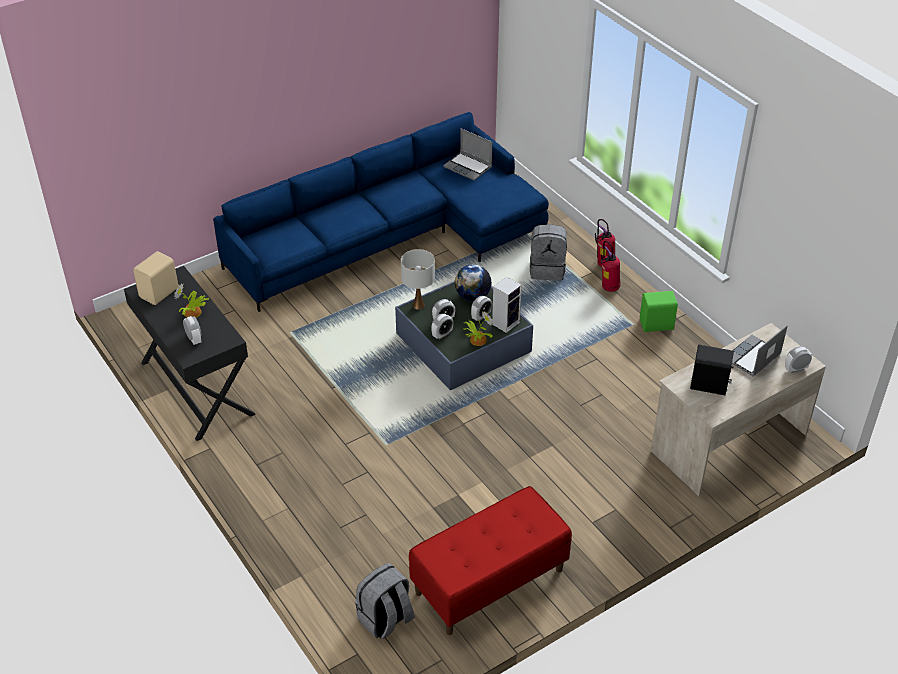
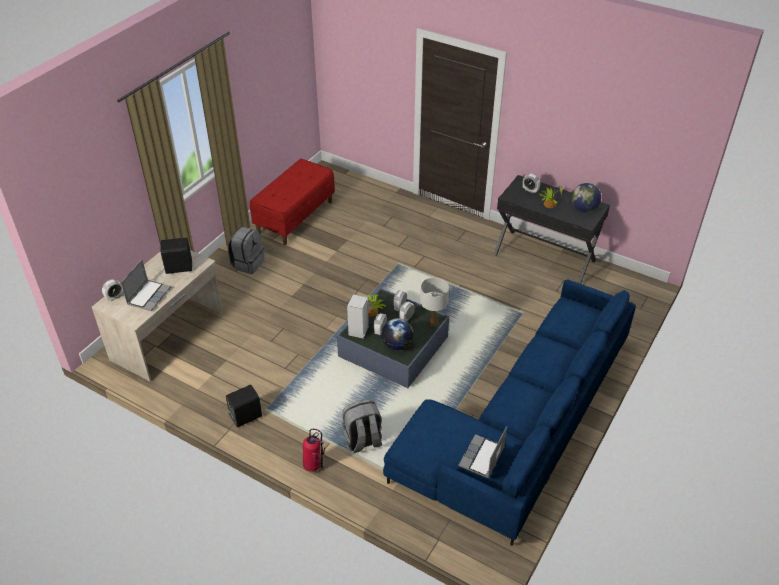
camera: 155 degrees right, 0 degrees up
beige speaker [133,251,178,305] -> globe [572,183,601,212]
grey backpack [355,563,414,639] -> grey backpack moved to [228,227,265,274]
laptop [443,129,492,181] -> laptop turned 75 degrees counterclockwise [458,426,507,478]
fire extinguisher [601,241,620,292] -> none
green speaker [640,291,678,332] -> black speaker [226,385,262,427]

